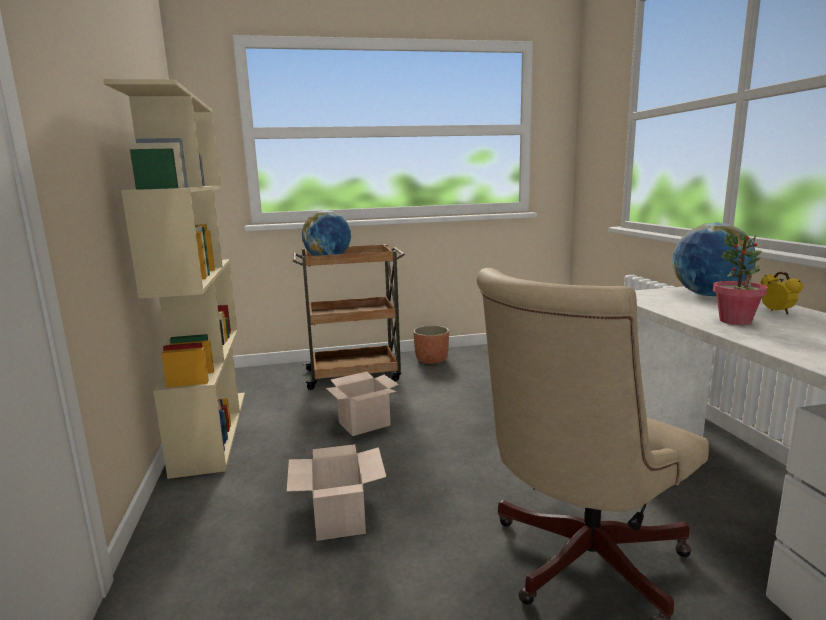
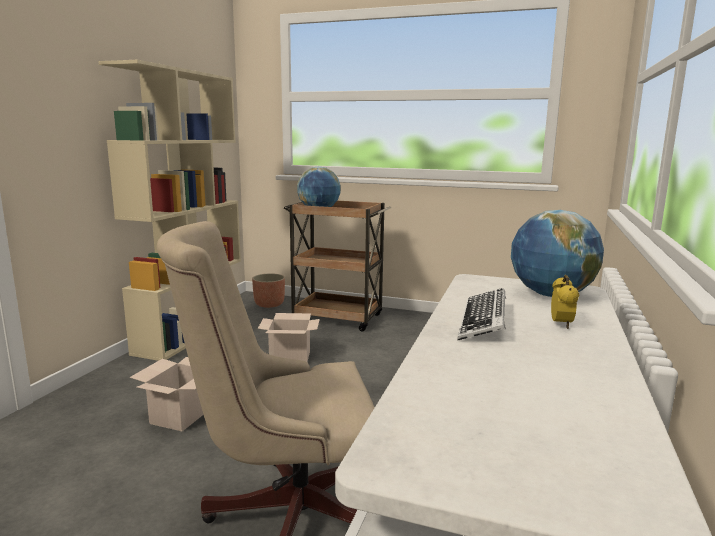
camera: 30 degrees right, 0 degrees up
planter [413,326,449,364] -> planter moved to [252,273,285,308]
potted plant [713,233,768,325] -> keyboard [458,288,506,340]

